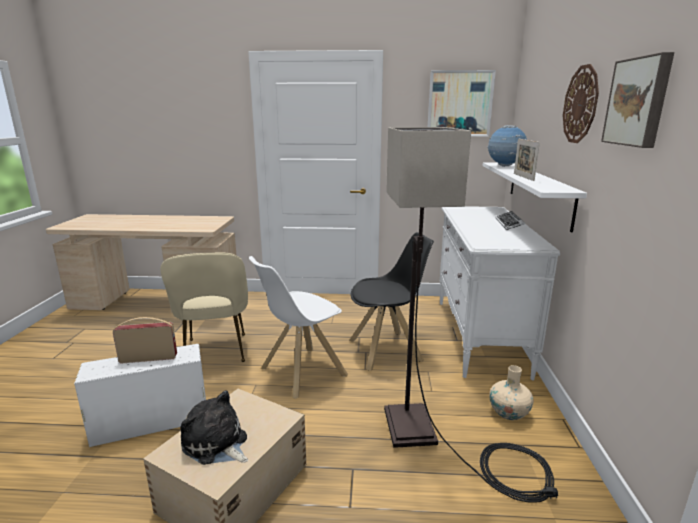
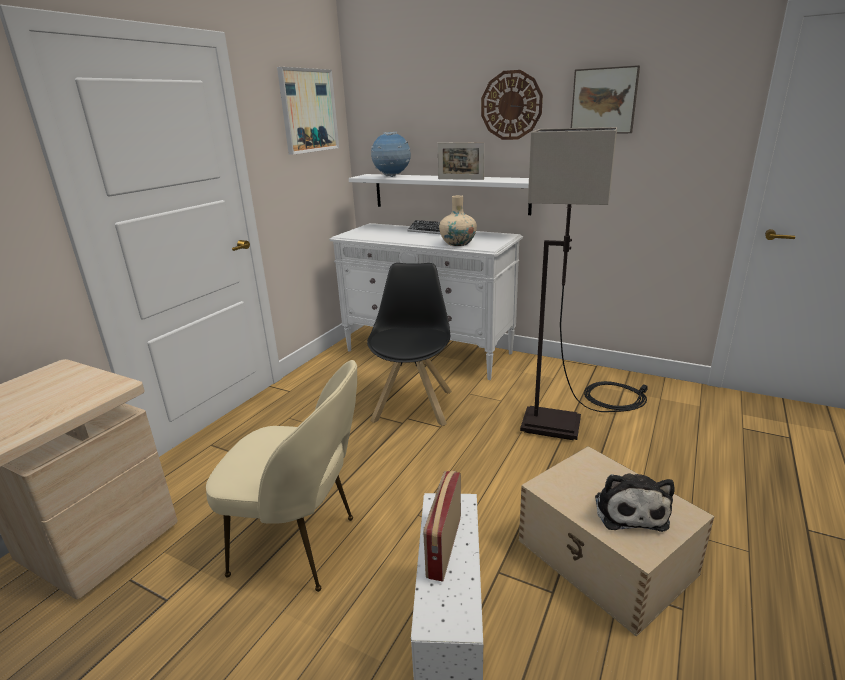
camera: 65 degrees left, 5 degrees up
plush toy [180,390,248,465] -> plush toy turned 60 degrees counterclockwise [595,473,674,532]
white chair [249,256,348,398] -> none
beige vase [489,365,533,420] -> beige vase moved to [439,195,477,246]

